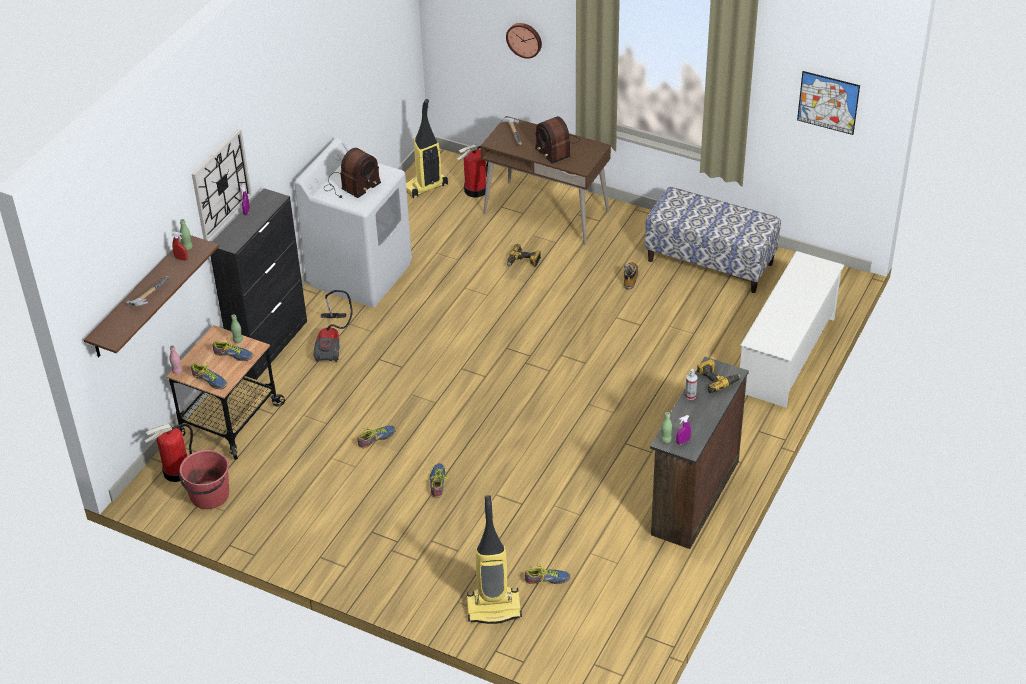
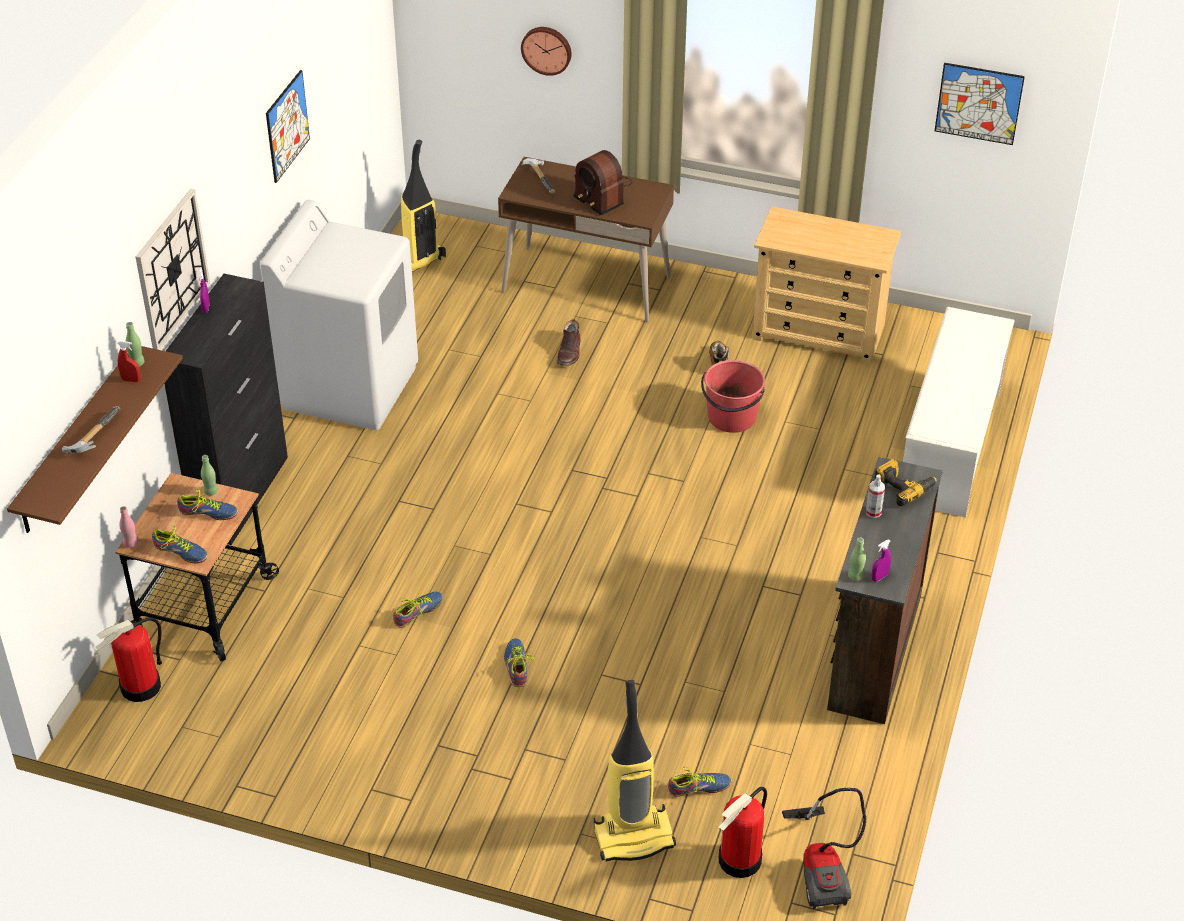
camera: 10 degrees left, 0 degrees up
red bucket [179,450,229,509] -> red bucket moved to [701,360,765,433]
vacuum cleaner [313,290,353,362] -> vacuum cleaner moved to [782,788,866,909]
radio [324,148,381,198] -> none
fire extinguisher [457,144,488,197] -> fire extinguisher moved to [719,787,767,878]
power drill [507,244,541,267] -> brown boot [557,319,581,366]
bench [645,187,781,293] -> beige dresser [752,206,901,364]
none -> picture [266,70,310,183]

